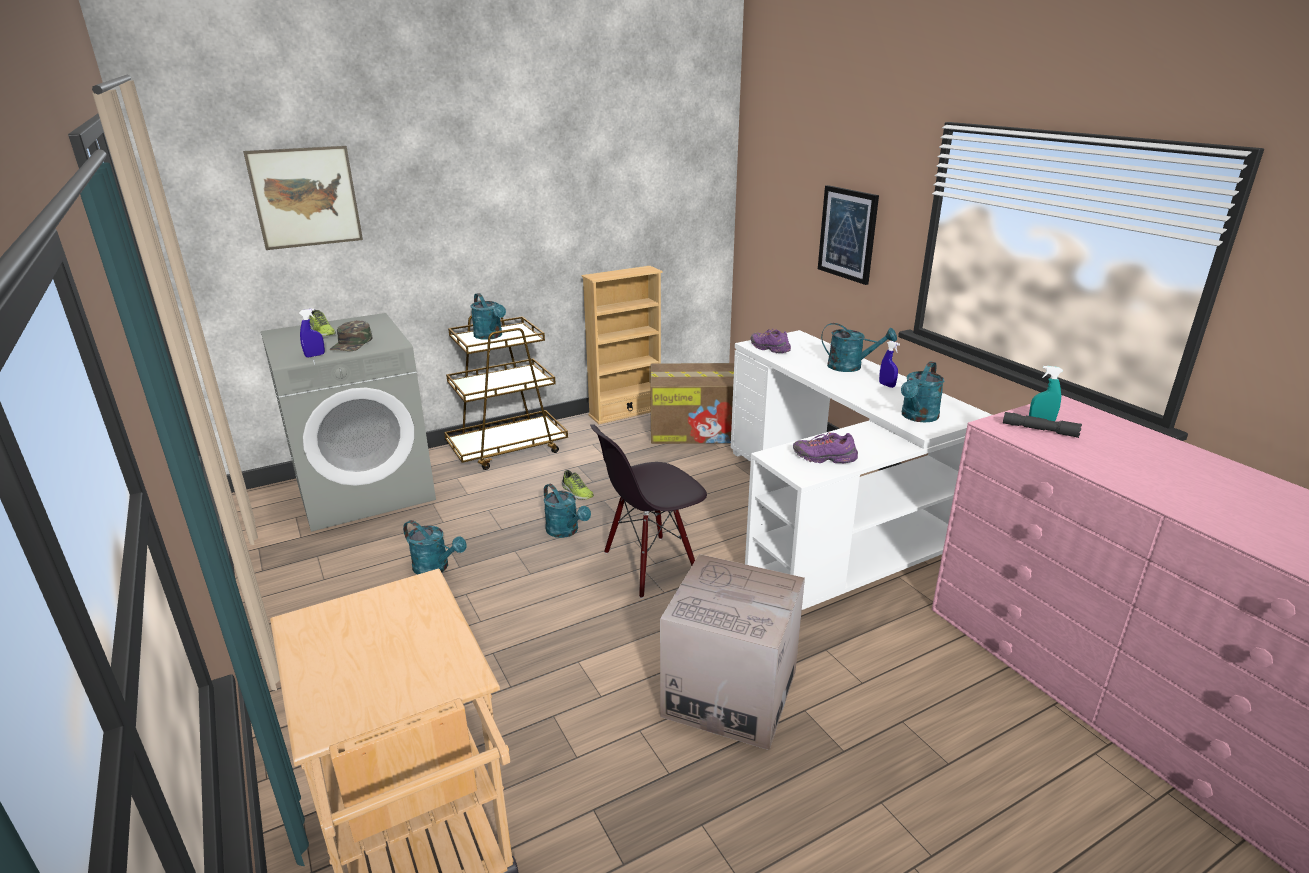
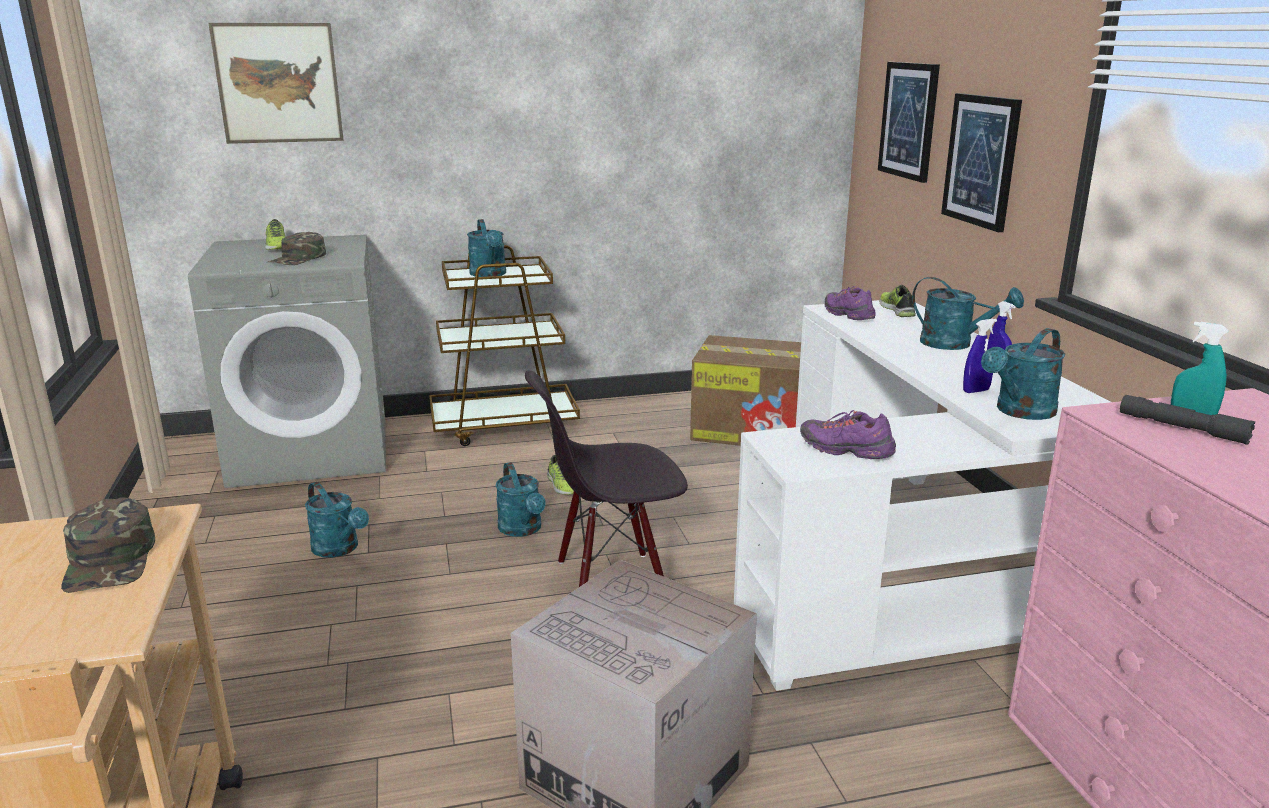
camera: 15 degrees right, 5 degrees down
blue spray bottle [299,308,325,358] -> blue spray bottle moved to [963,319,997,393]
beige bookcase [582,266,663,424] -> none
none -> green cap [61,498,155,593]
none -> picture [878,62,940,183]
none -> shoe [879,285,916,317]

